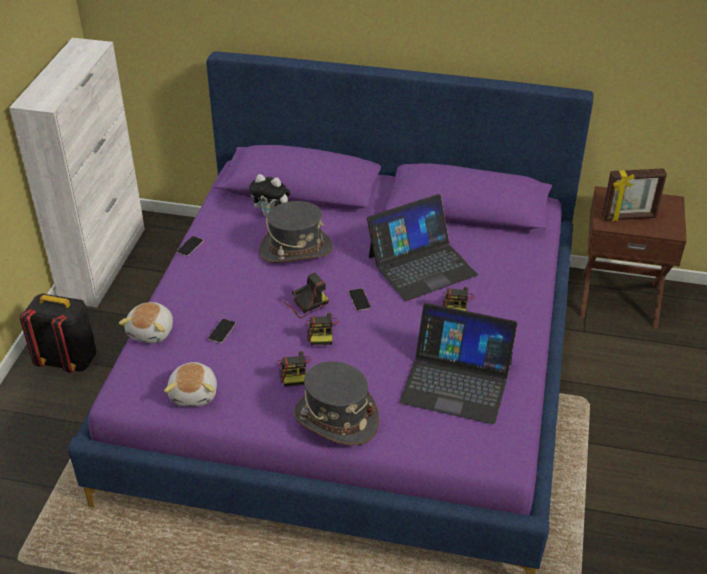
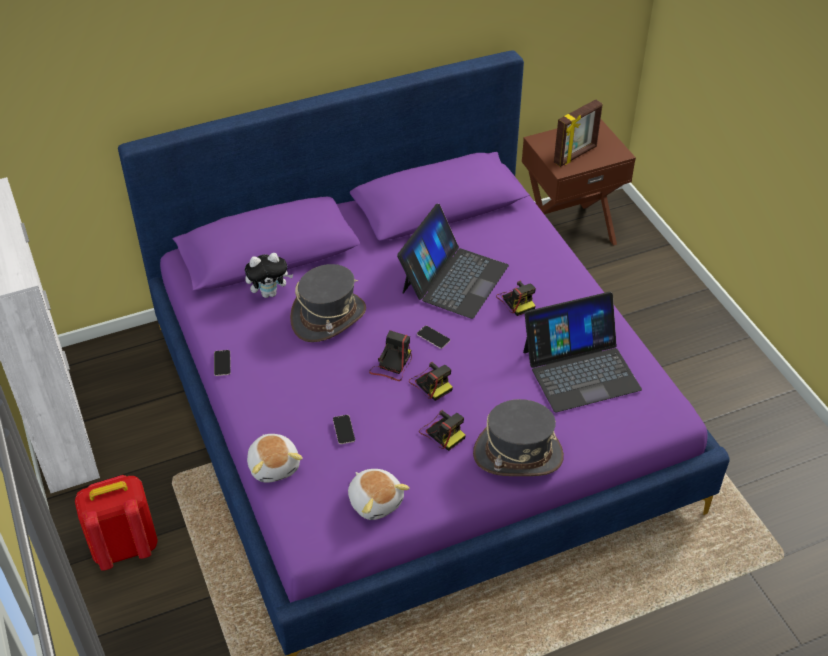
camera: 35 degrees left, 5 degrees up
black backpack [20,293,96,373] -> red backpack [75,475,158,571]

